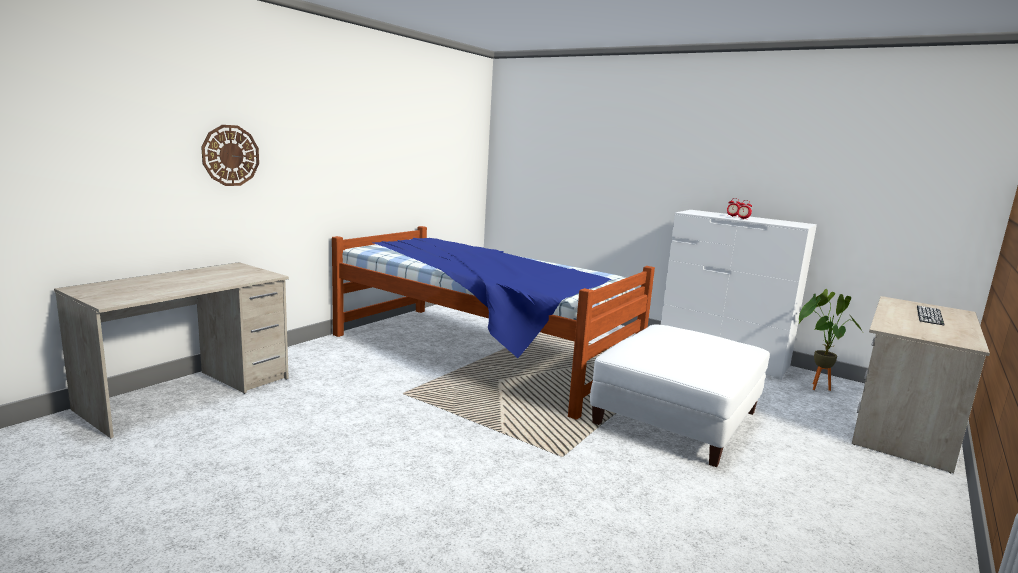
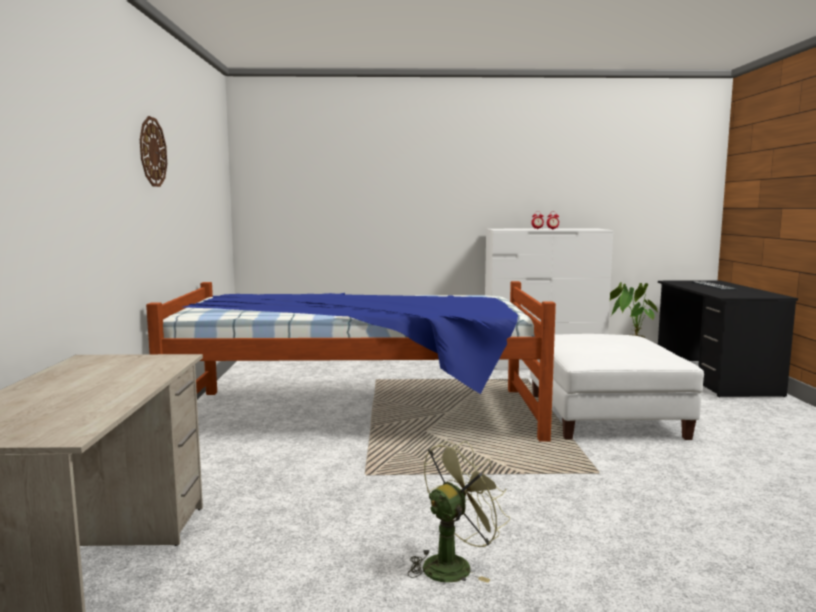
camera: 35 degrees left, 5 degrees down
wall clock [201,125,259,186] -> wall clock moved to [140,116,167,187]
beige desk [852,296,990,473] -> black desk [658,280,798,397]
none -> green fan [407,441,510,583]

